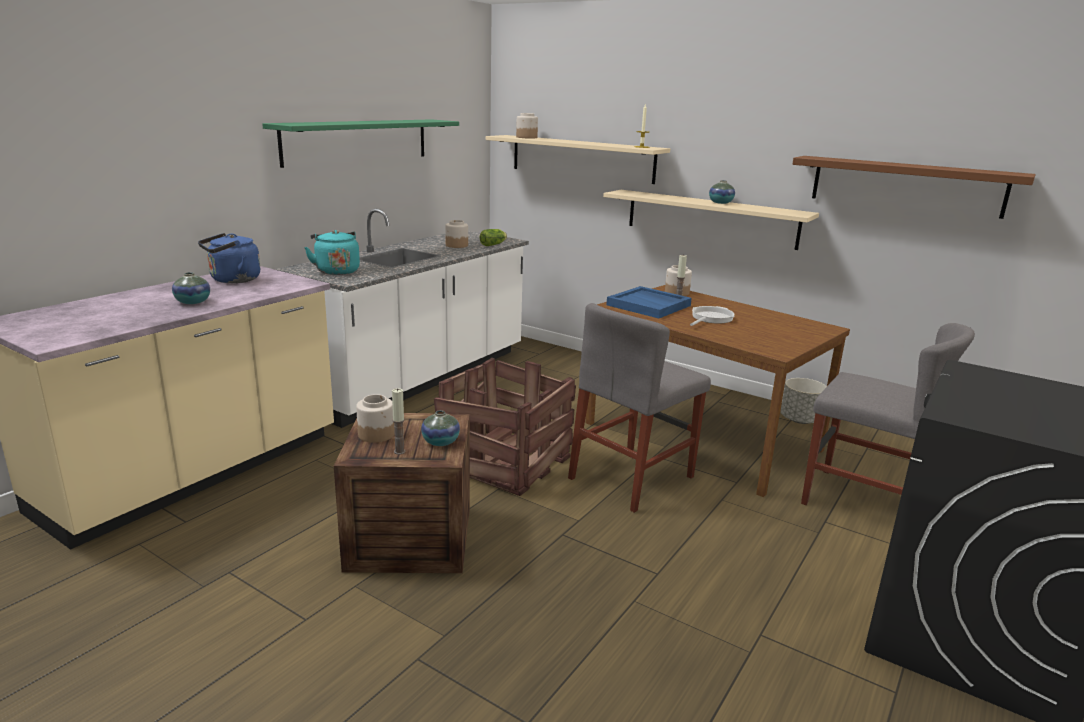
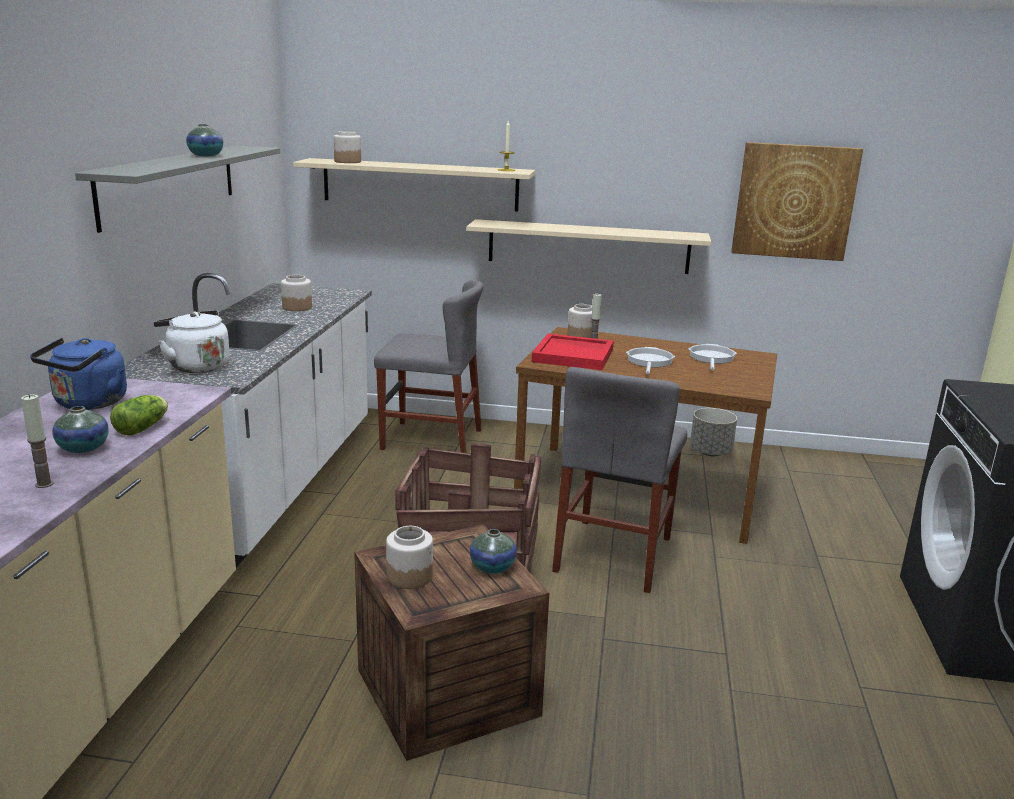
camera: 25 degrees left, 0 degrees up
green shelf [262,119,459,168] -> grey shelf [75,146,280,233]
turquoise kettle [304,230,360,275] -> white kettle [153,310,230,373]
candle [392,388,406,454] -> candle moved to [21,394,53,488]
lettuce [480,229,507,246] -> lettuce moved to [110,395,168,436]
blue tray [607,286,692,318] -> red tray [532,334,614,370]
vase [709,180,735,204] -> vase moved to [186,124,223,156]
brown shelf [792,156,1036,219] -> picture [731,142,863,261]
grey chair [801,323,975,505] -> grey chair moved to [374,280,484,453]
none -> frying pan [688,344,737,370]

